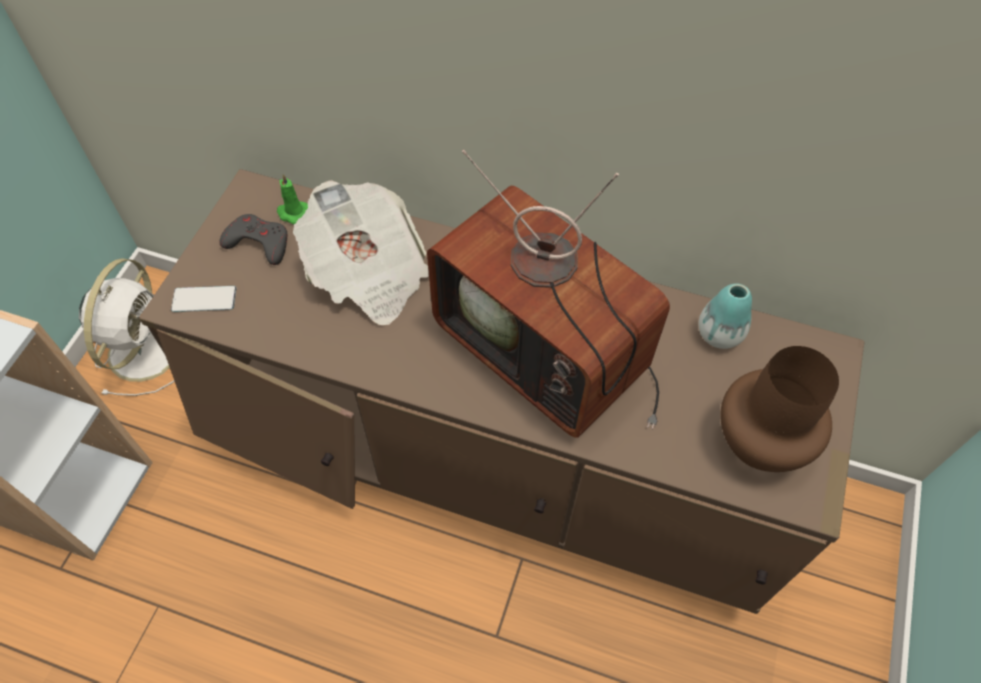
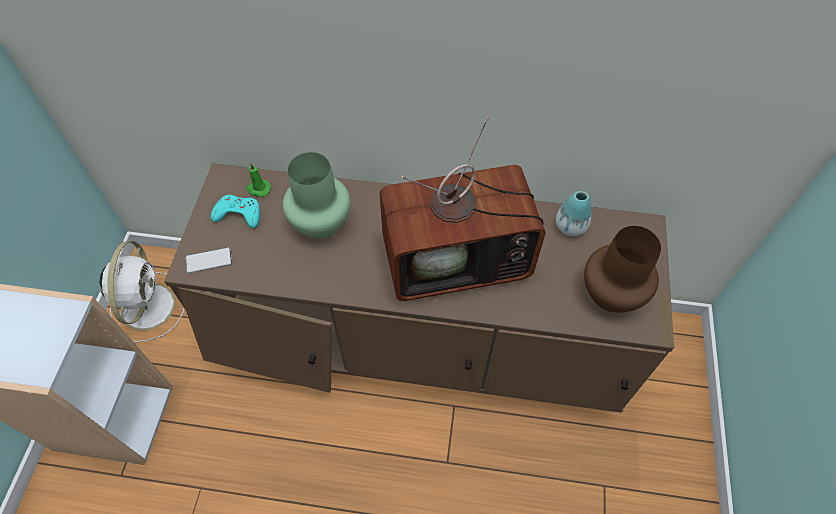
camera: 10 degrees left, 0 degrees up
grey game controller [219,214,287,265] -> turquoise game controller [211,195,260,228]
newspaper [293,180,429,325] -> green vase [283,152,351,239]
television [427,150,670,438] -> television turned 45 degrees counterclockwise [379,117,545,301]

